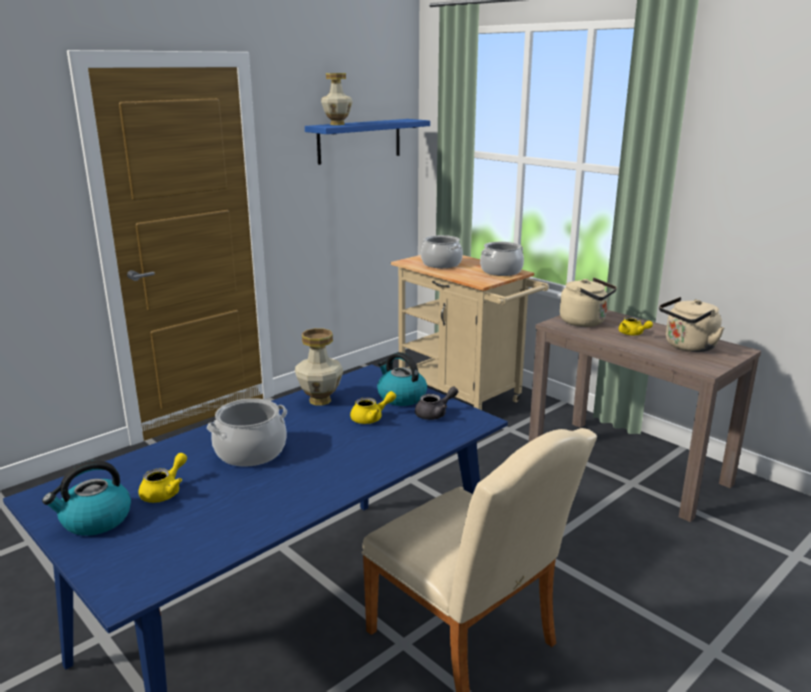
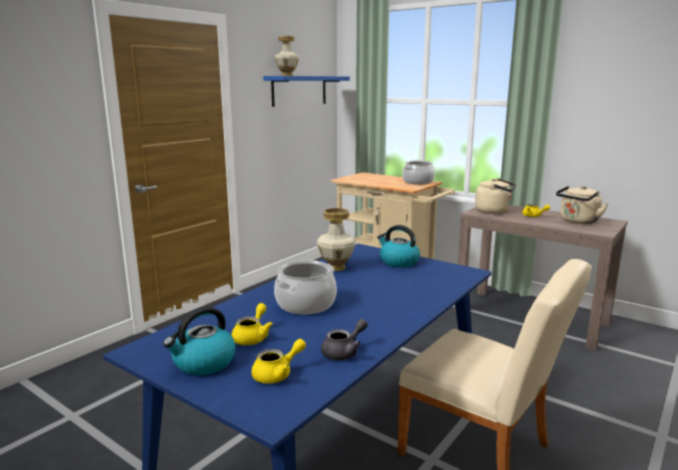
camera: 10 degrees left, 5 degrees down
yellow teapot [350,391,396,424] -> yellow teapot moved to [251,339,306,384]
grey teapot [415,386,458,420] -> grey teapot moved to [321,319,368,360]
cooking pot [421,235,463,268] -> none

